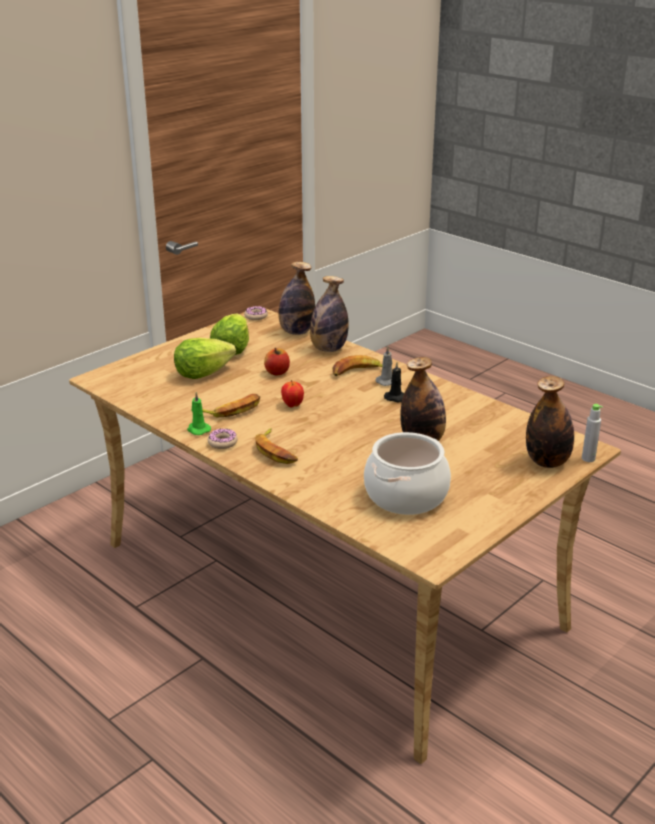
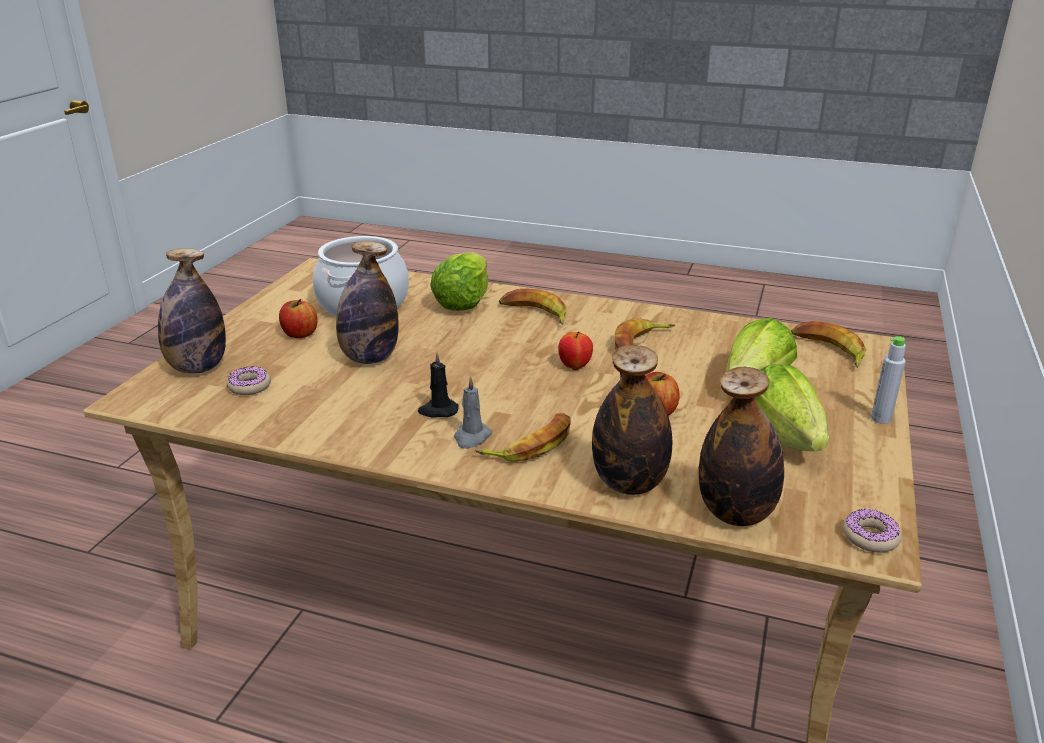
camera: 155 degrees right, 0 degrees up
green candle [187,392,211,435] -> none
donut [208,428,238,449] -> donut moved to [227,367,271,395]
grey bottle [582,404,603,462] -> grey bottle moved to [871,336,906,424]
none -> apple [279,299,318,338]
none -> lettuce [431,252,488,311]
none -> banana [791,321,866,368]

